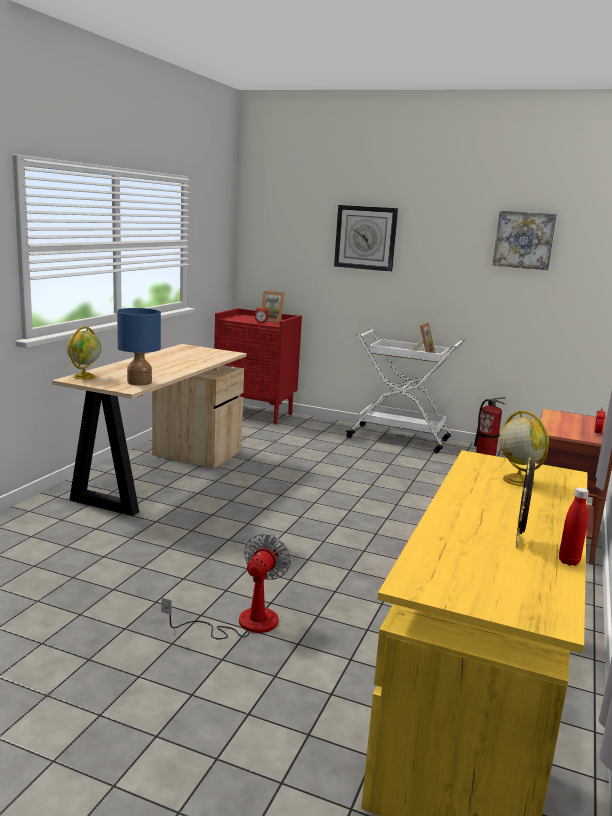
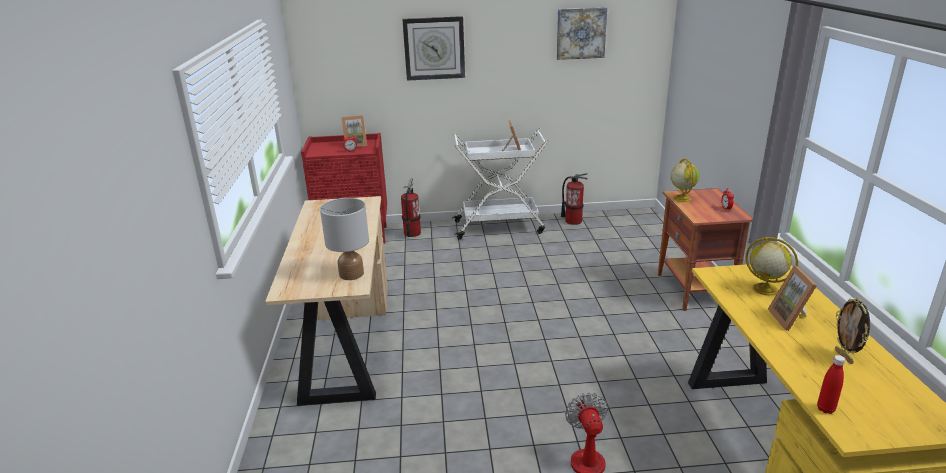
camera: 25 degrees left, 10 degrees up
globe [66,326,101,379] -> globe moved to [671,158,699,202]
blue table lamp [117,308,161,386] -> grey table lamp [320,198,369,280]
red bottle [559,487,589,566] -> red bottle moved to [817,355,846,414]
none -> fire extinguisher [401,178,421,237]
none -> picture frame [768,265,817,331]

